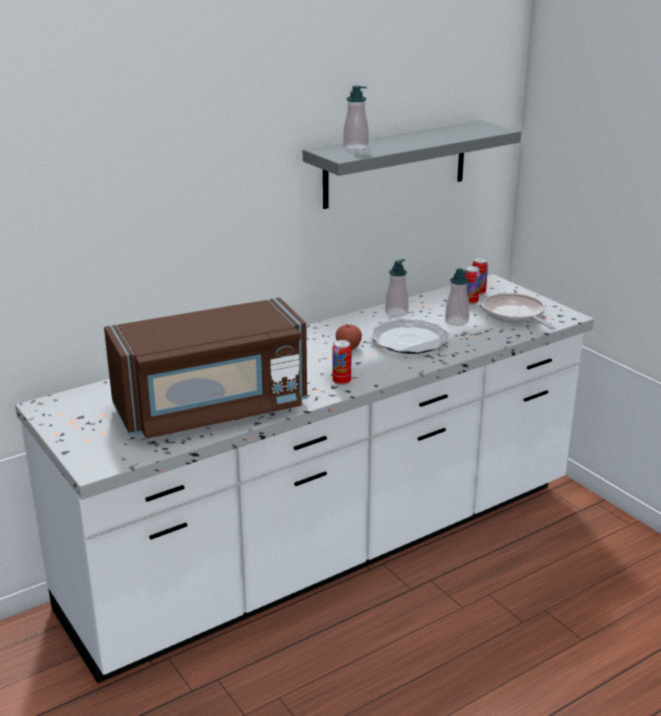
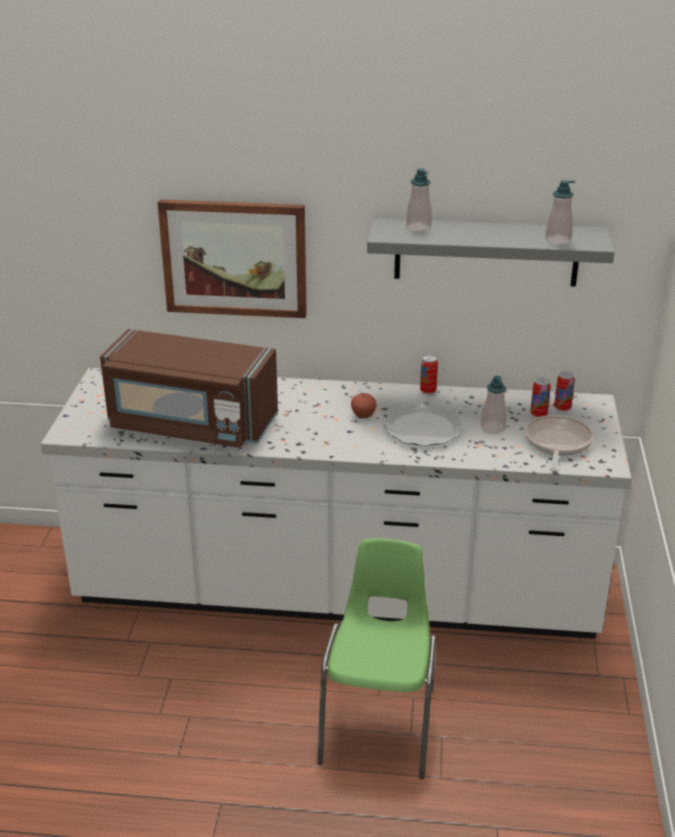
camera: 40 degrees right, 5 degrees up
can [332,340,352,385] -> can moved to [420,355,438,394]
soap dispenser [385,259,409,317] -> soap dispenser moved to [545,180,575,245]
none -> picture [158,200,307,318]
none -> green chair [317,538,436,779]

